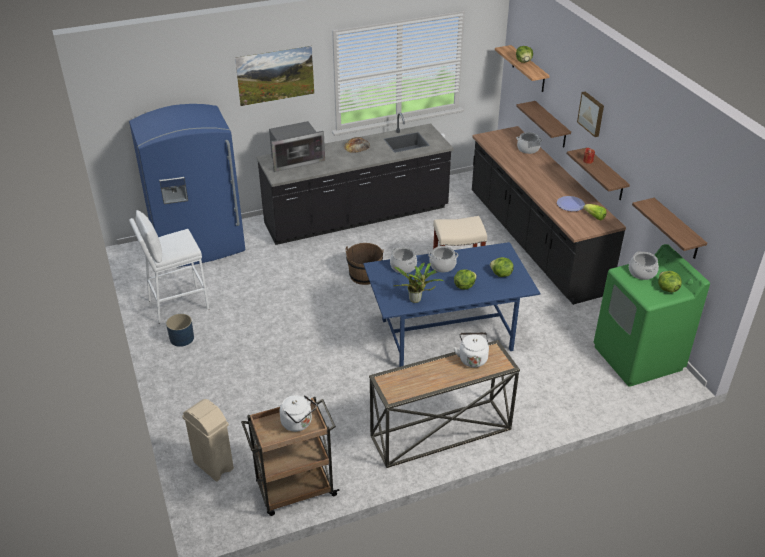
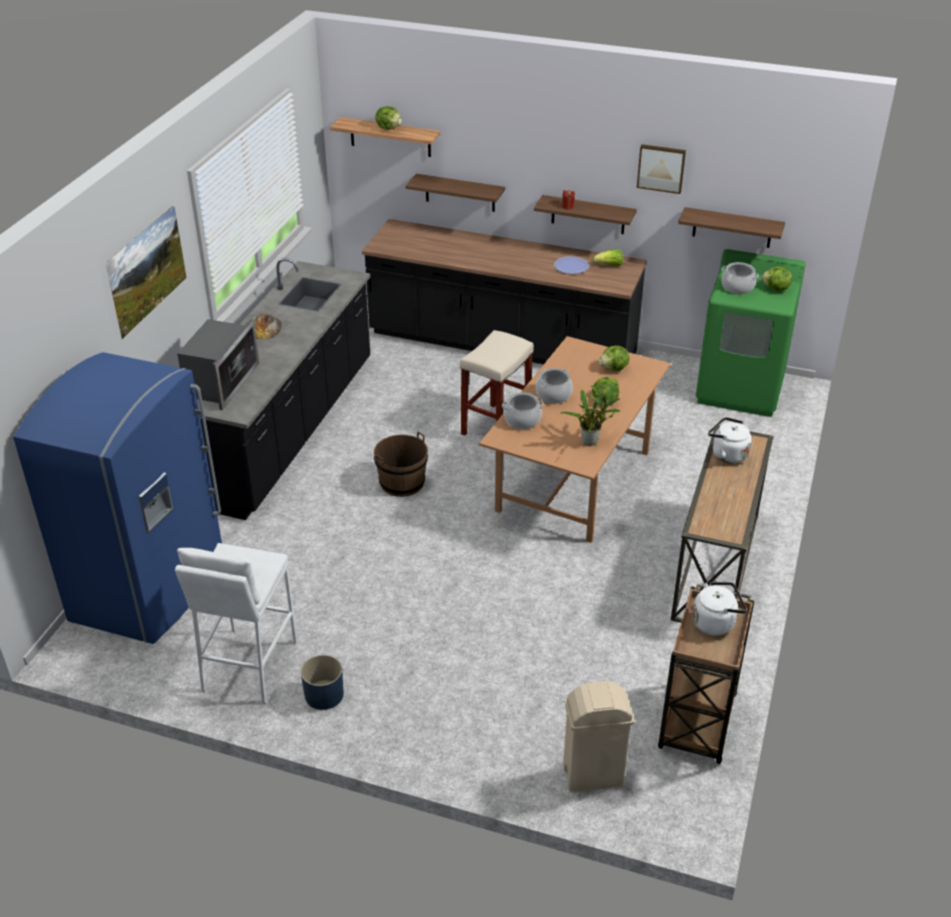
camera: 50 degrees left, 0 degrees up
blue dining table [363,242,540,367] -> brown dining table [479,336,671,543]
cooking pot [516,132,542,154] -> none
picture [577,91,604,137] -> picture moved to [637,144,686,194]

